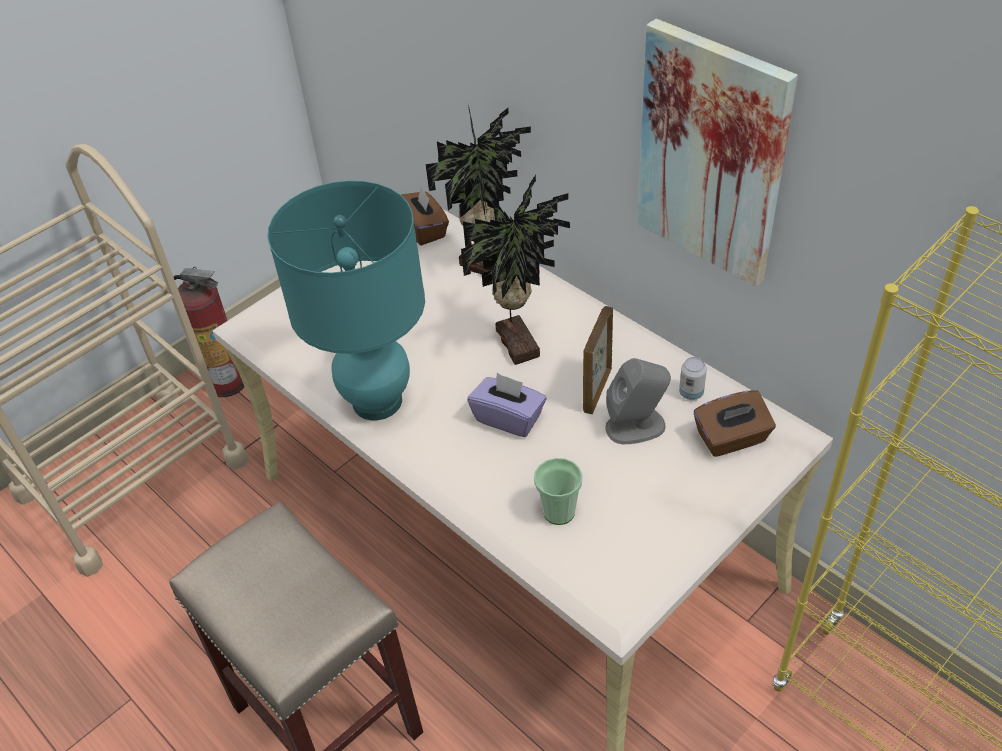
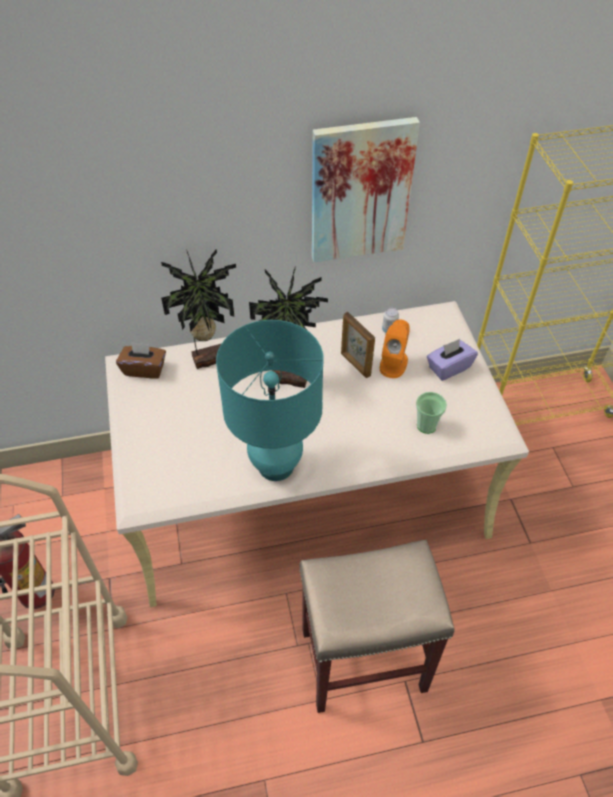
camera: 60 degrees left, 5 degrees up
purple tissue box [468,373,546,437] -> purple tissue box moved to [427,339,478,381]
grey speaker [605,358,671,444] -> orange speaker [380,320,410,378]
brown tissue box [694,390,776,457] -> none

